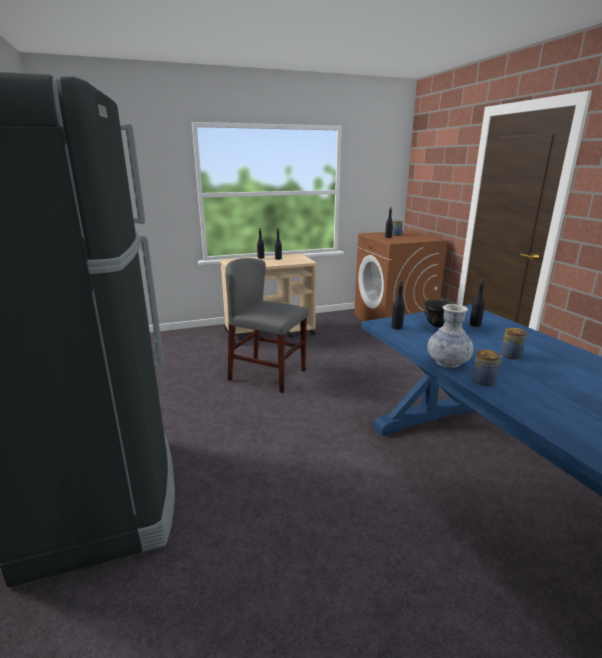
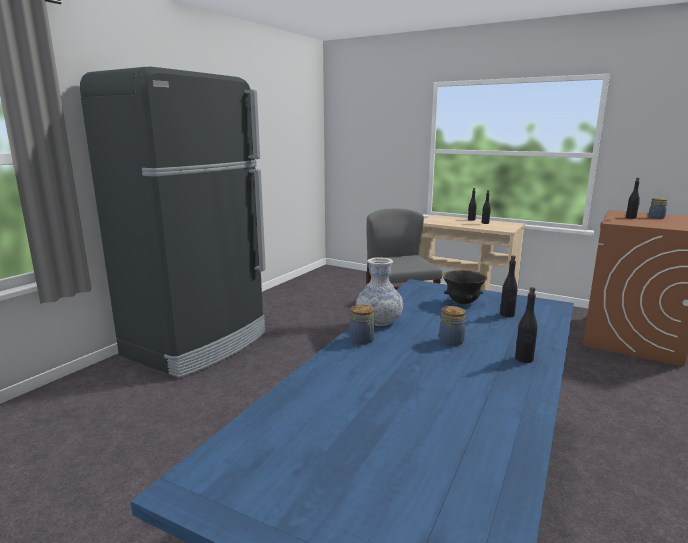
camera: 50 degrees right, 5 degrees down
black bottle [391,281,405,330] -> black bottle moved to [515,287,538,363]

